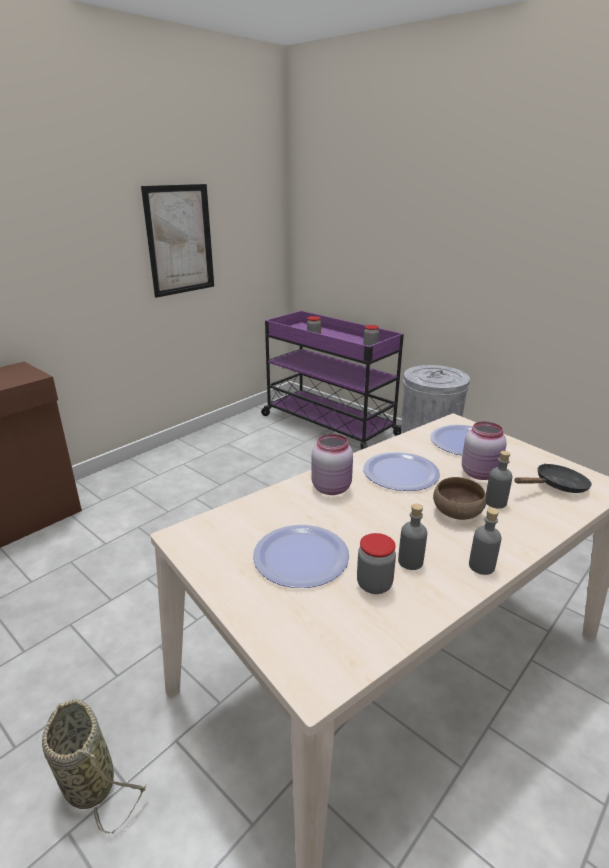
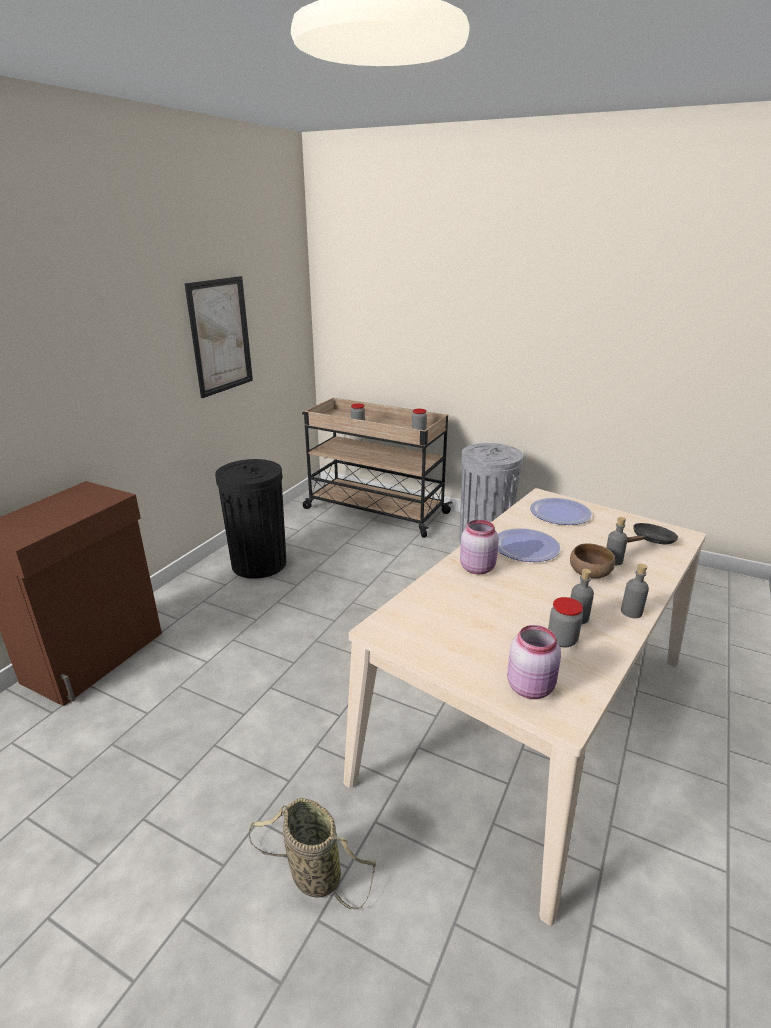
camera: 15 degrees left, 0 degrees up
plate [253,525,349,588] -> none
purple cart [261,311,404,449] -> beige cart [302,398,453,538]
pink jar [462,421,507,480] -> pink jar moved to [507,625,561,699]
none -> black trash can [215,459,286,579]

